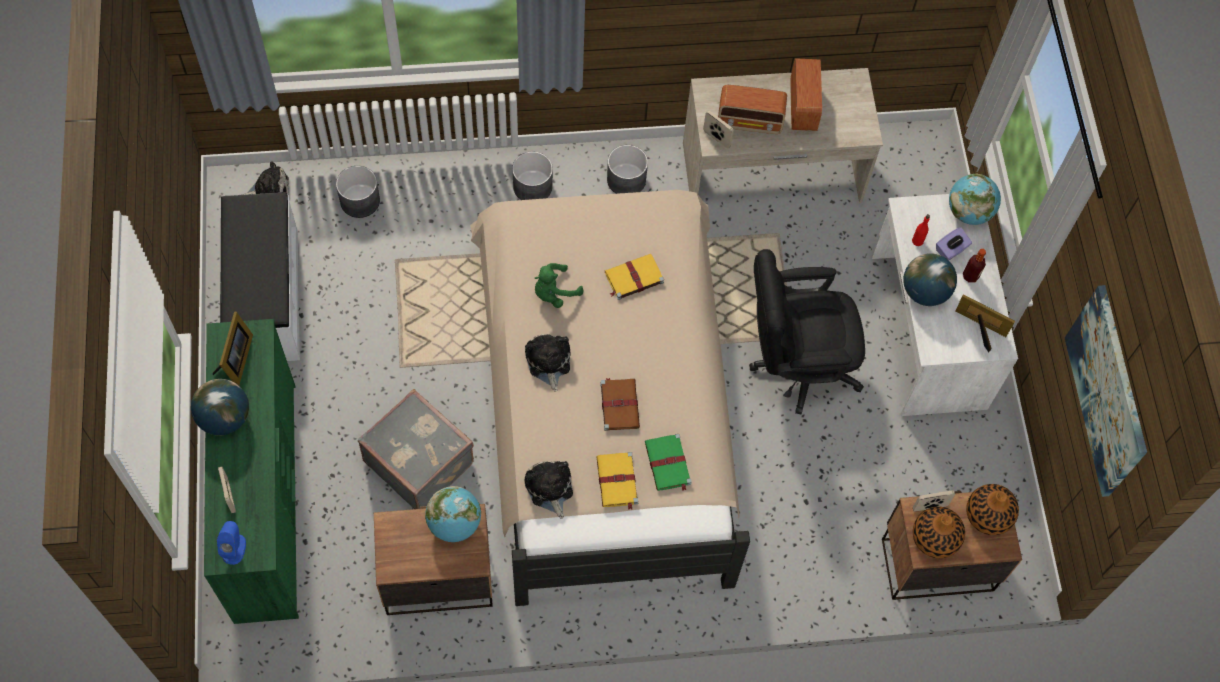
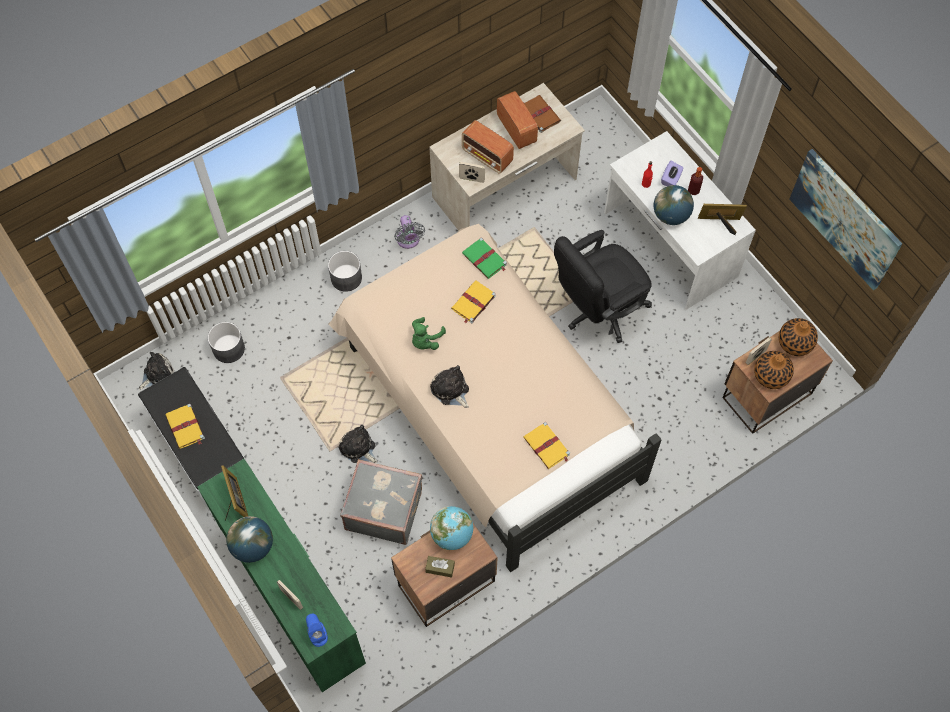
camera: 25 degrees left, 0 degrees up
plush toy [525,461,573,519] -> plush toy moved to [339,425,378,463]
brown book [600,378,640,431] -> brown book moved to [524,95,561,133]
grey planter [607,145,648,194] -> grey fan [394,215,425,249]
green book [645,434,692,491] -> green book moved to [462,238,507,279]
radio [718,84,787,134] -> radio turned 60 degrees clockwise [462,120,514,174]
globe [949,174,1001,225] -> none
none -> yellow book [165,404,205,449]
none -> brown tissue box [425,556,455,578]

